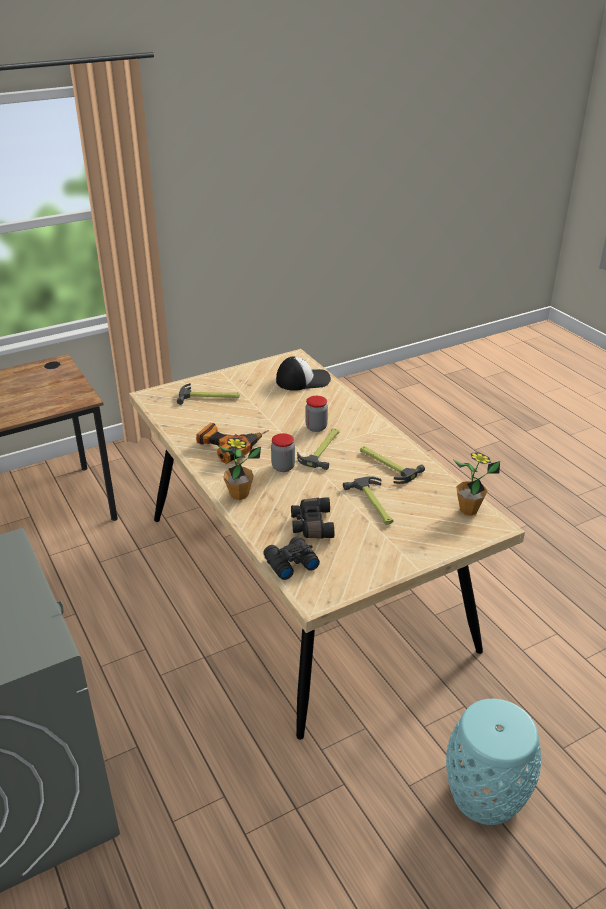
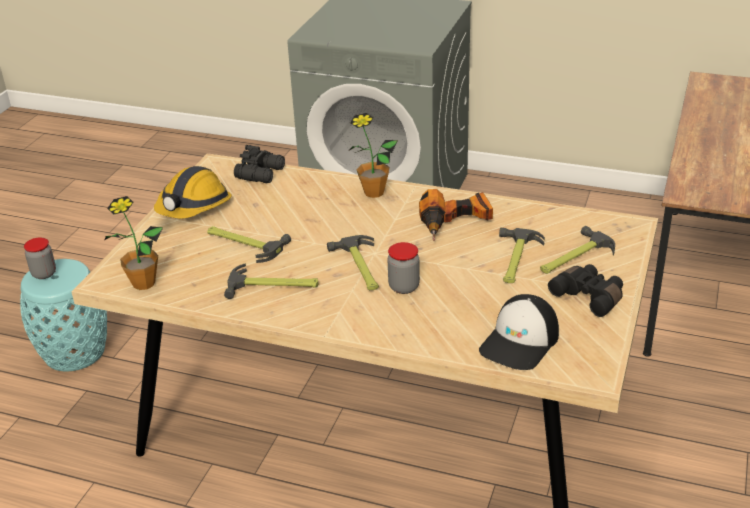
camera: 140 degrees right, 0 degrees up
jar [271,433,295,472] -> jar moved to [24,238,56,279]
black binoculars [291,497,334,539] -> black binoculars moved to [548,264,623,317]
none -> hard hat [154,166,232,219]
none -> hammer [499,228,545,283]

